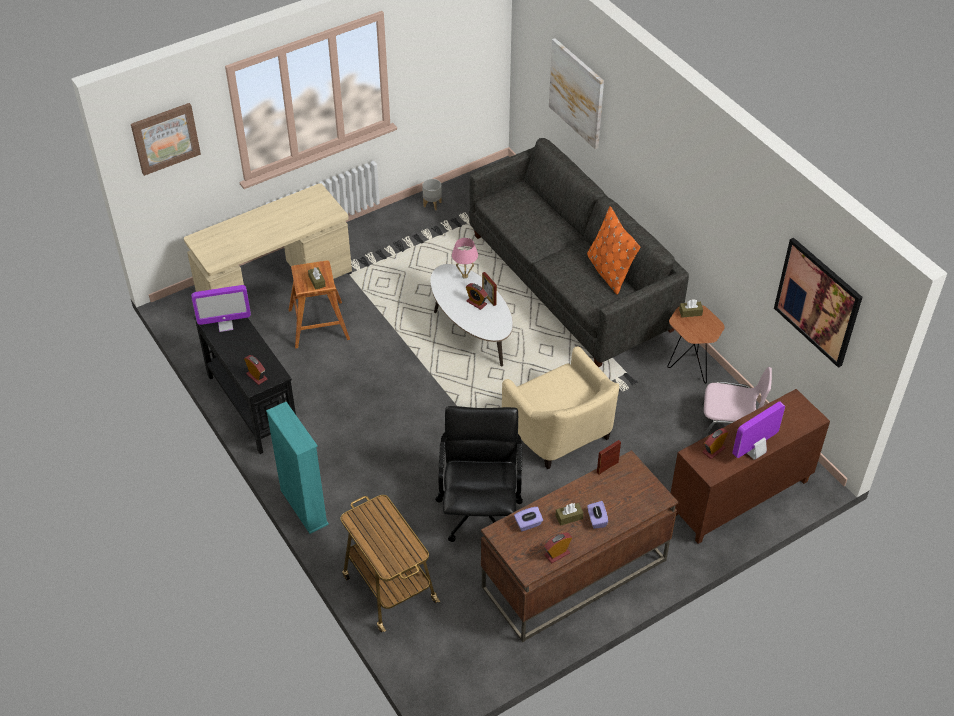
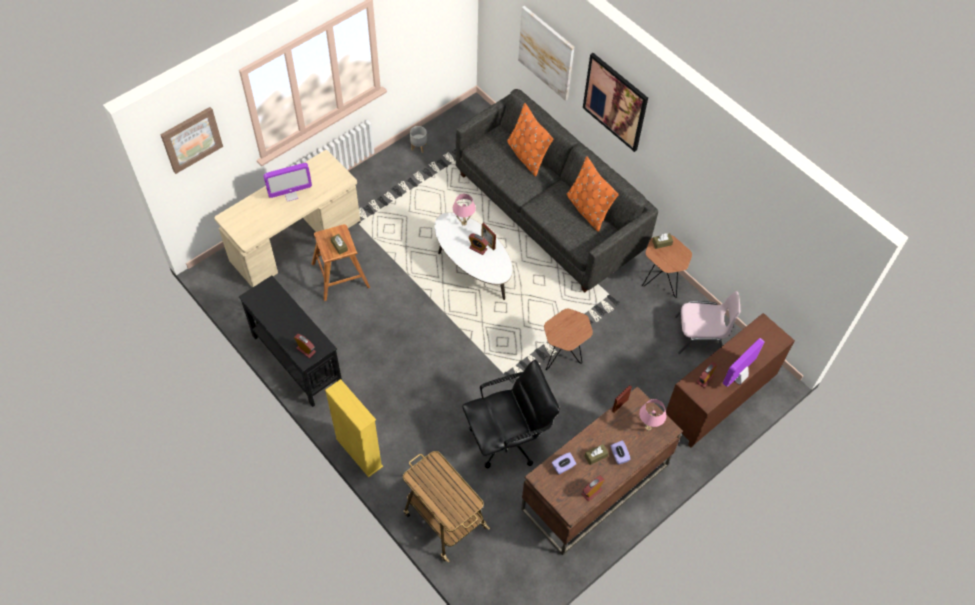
camera: 10 degrees left, 10 degrees up
monitor [191,285,251,332] -> monitor moved to [263,163,312,202]
turquoise bookcase [266,402,329,534] -> yellow bookcase [325,379,383,477]
black office chair [435,406,523,542] -> black office chair turned 75 degrees clockwise [462,360,560,469]
beige armchair [502,346,619,469] -> brown side table [544,309,593,370]
picture [774,238,862,368] -> picture moved to [583,53,648,152]
none -> orange pillow [507,103,553,177]
none -> pink table lamp [639,399,666,431]

